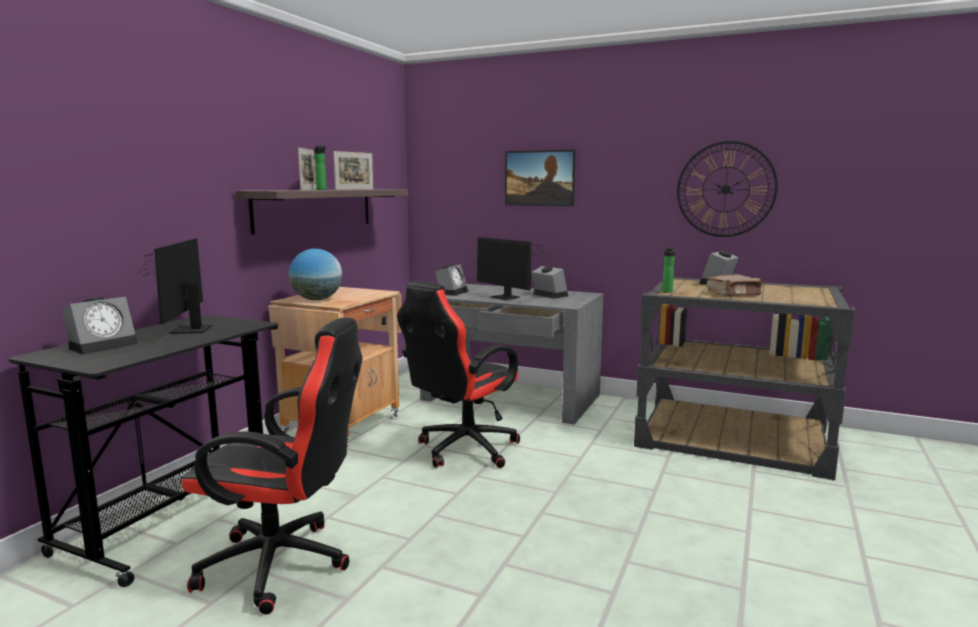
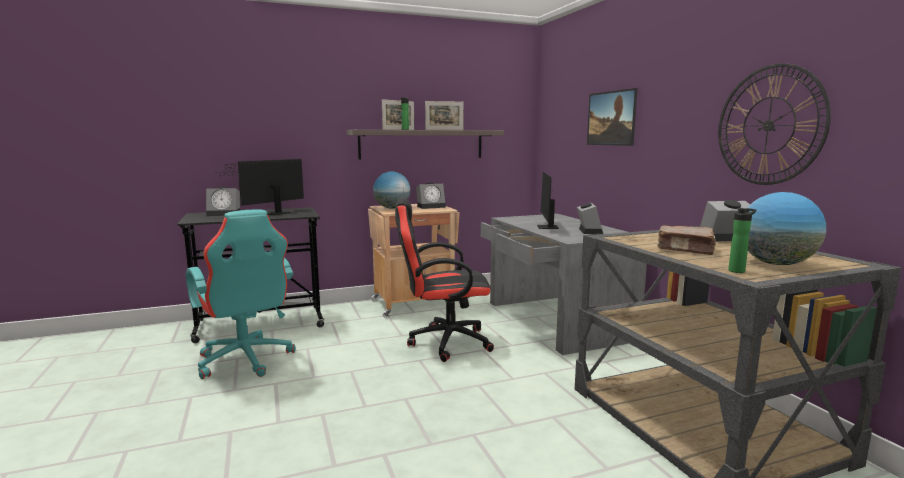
camera: 45 degrees right, 0 degrees up
black office chair [182,317,362,615] -> turquoise office chair [186,209,296,379]
alarm clock [435,264,468,296] -> alarm clock moved to [416,183,446,209]
bottle [662,248,675,293] -> bottle moved to [728,208,756,273]
none -> globe [747,192,826,265]

